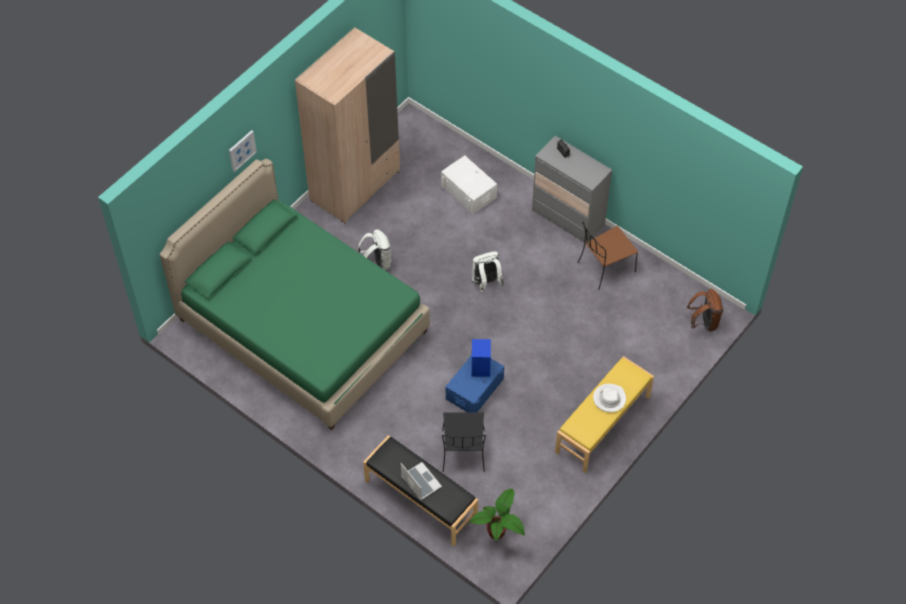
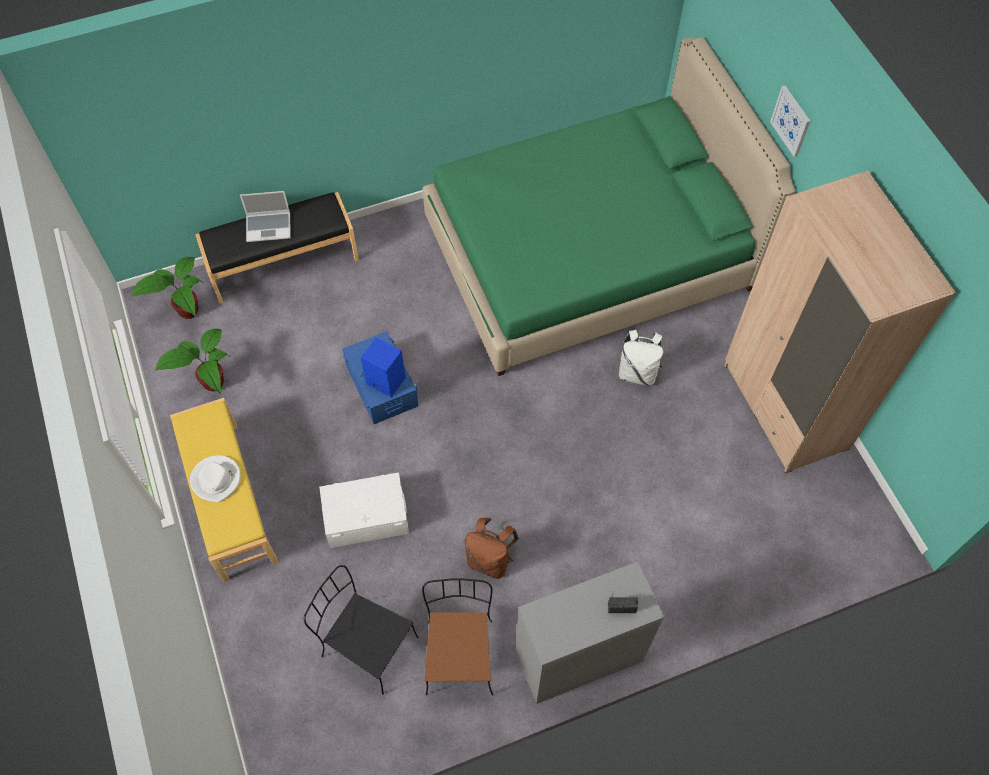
camera: 120 degrees right, 5 degrees up
white storage box [441,155,497,214] -> white storage box moved to [319,472,409,548]
black chair [442,412,486,472] -> black chair moved to [304,565,418,695]
white backpack [472,251,504,293] -> none
brown backpack [687,289,723,332] -> brown backpack moved to [464,518,519,579]
none -> potted plant [155,329,229,394]

